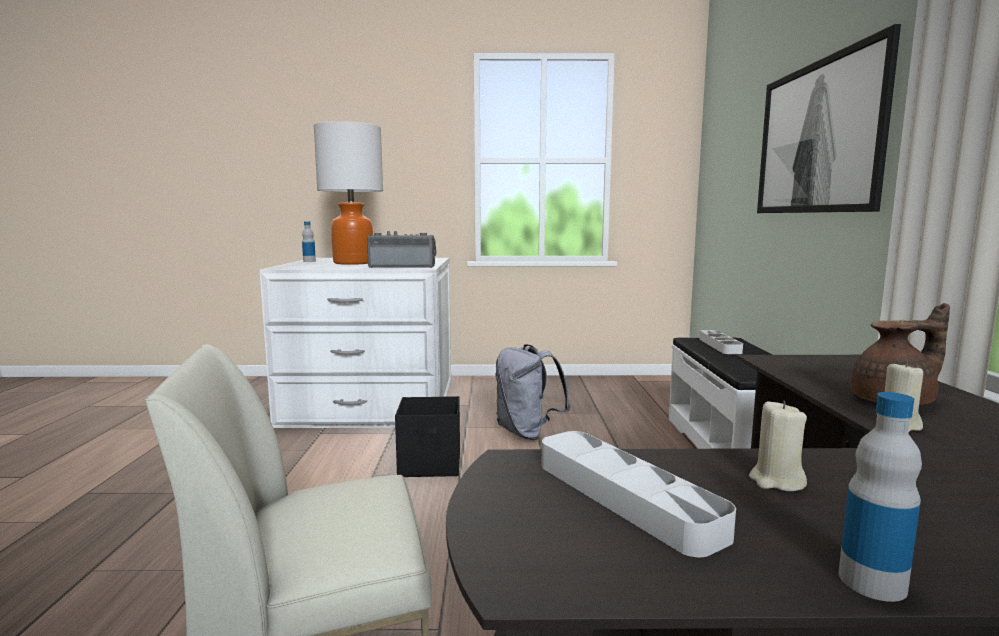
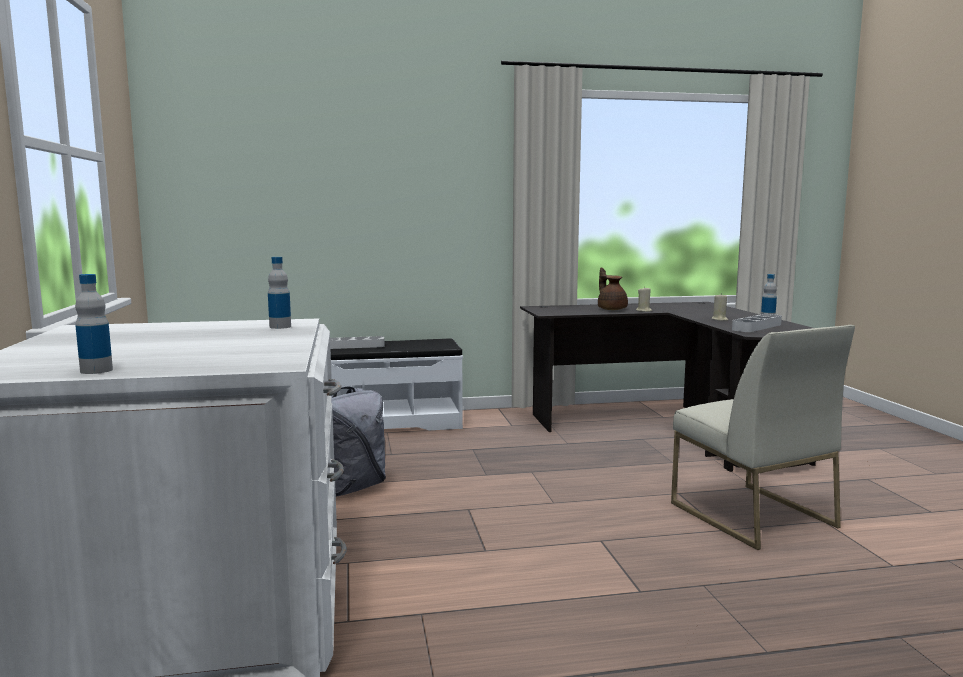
camera: 100 degrees left, 0 degrees up
table lamp [314,121,383,265] -> none
radio [367,231,436,268] -> bottle [268,257,291,329]
black storage box [395,396,460,477] -> none
picture [757,24,901,213] -> none

